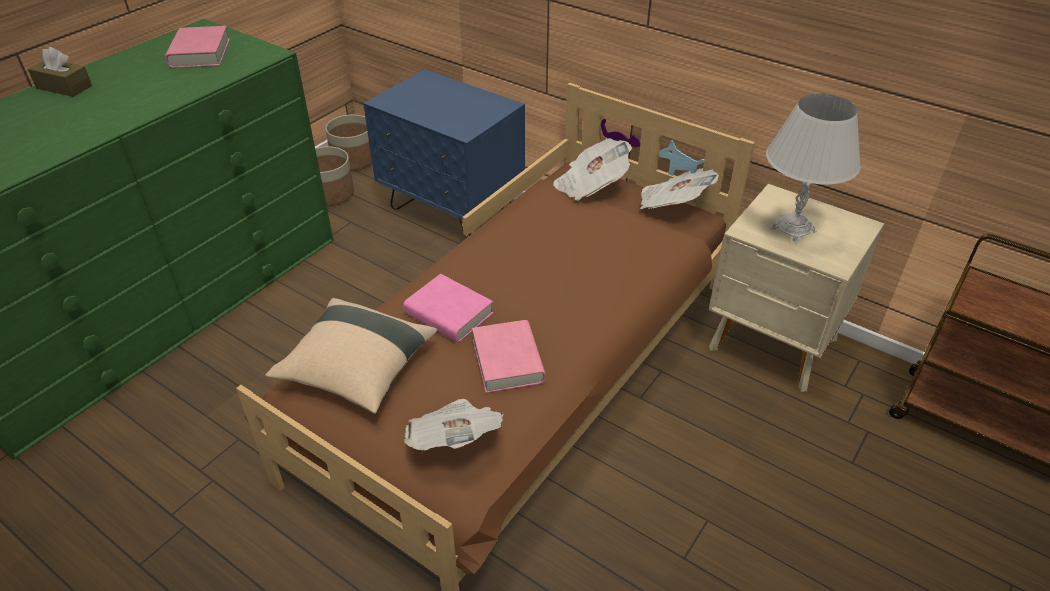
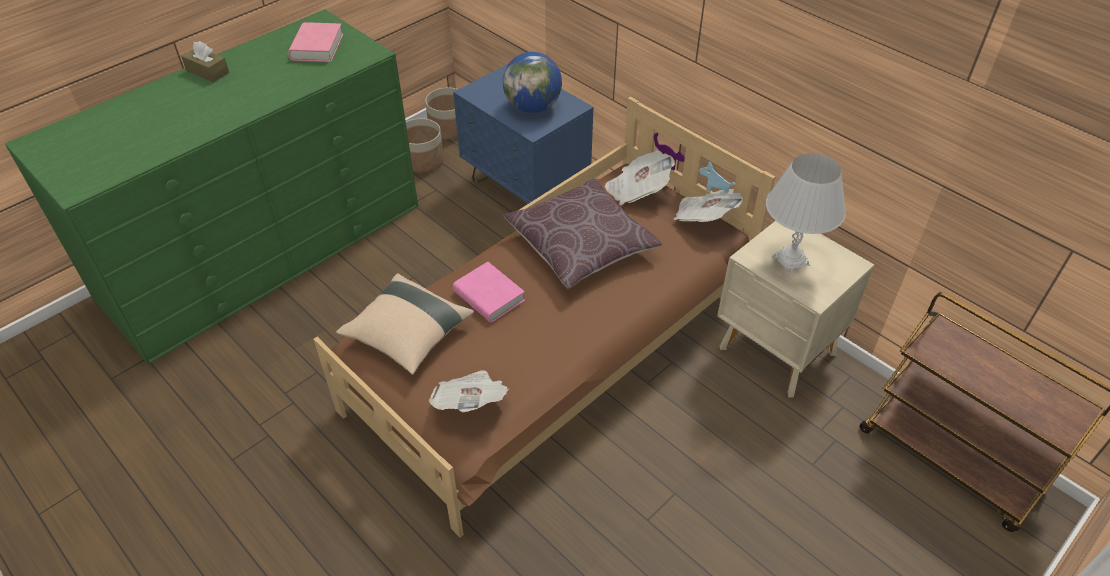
camera: 10 degrees right, 5 degrees up
pink book [472,320,546,393] -> none
none -> globe [503,52,562,113]
none -> brown pillow [504,178,662,288]

